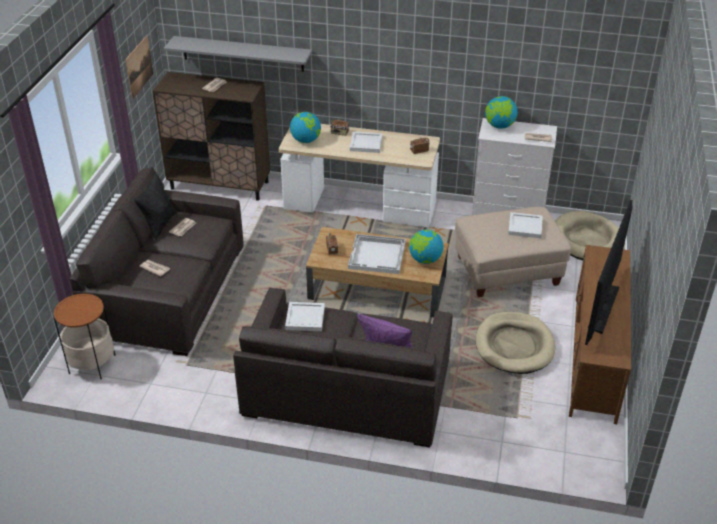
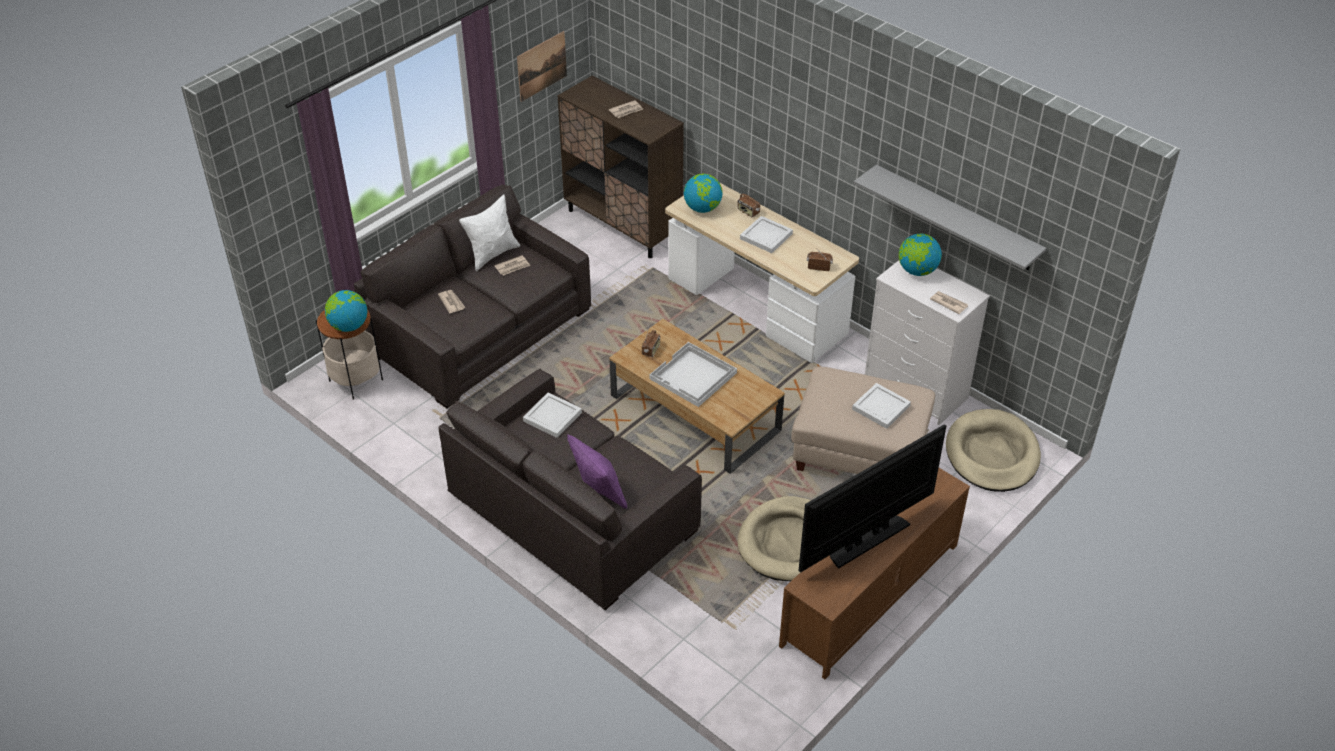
camera: 30 degrees right, 5 degrees up
black pillow [134,172,177,241] -> white pillow [459,194,520,271]
grey shelf [164,36,312,72] -> grey shelf moved to [854,164,1046,270]
globe [409,229,444,264] -> globe moved to [325,290,367,332]

